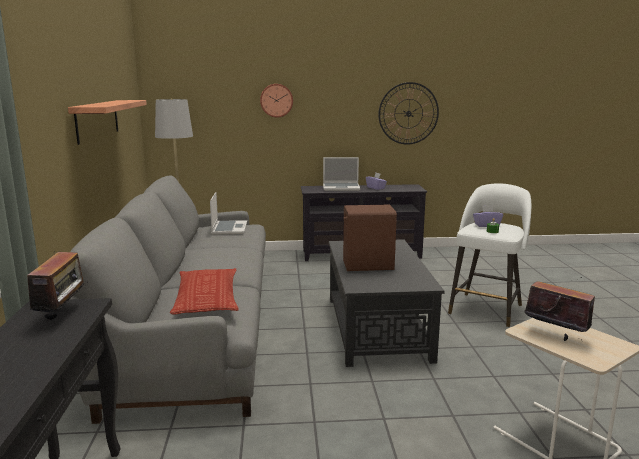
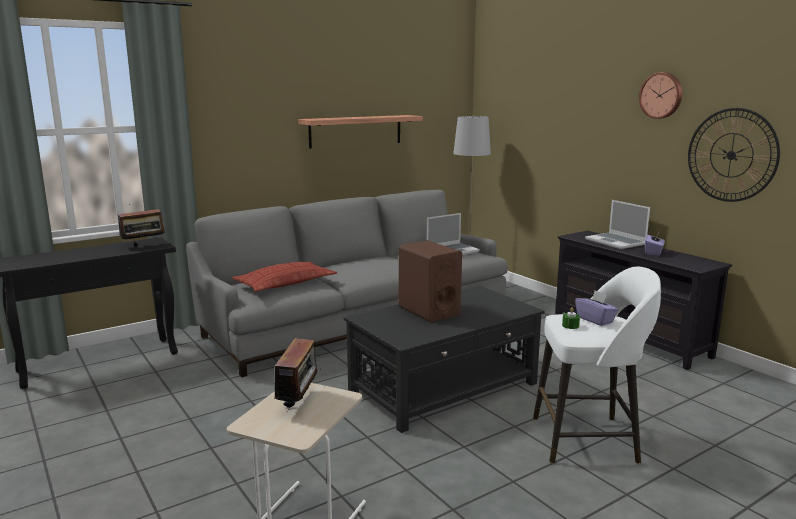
camera: 60 degrees right, 0 degrees up
wall clock [260,84,293,118] -> wall clock moved to [639,72,682,119]

